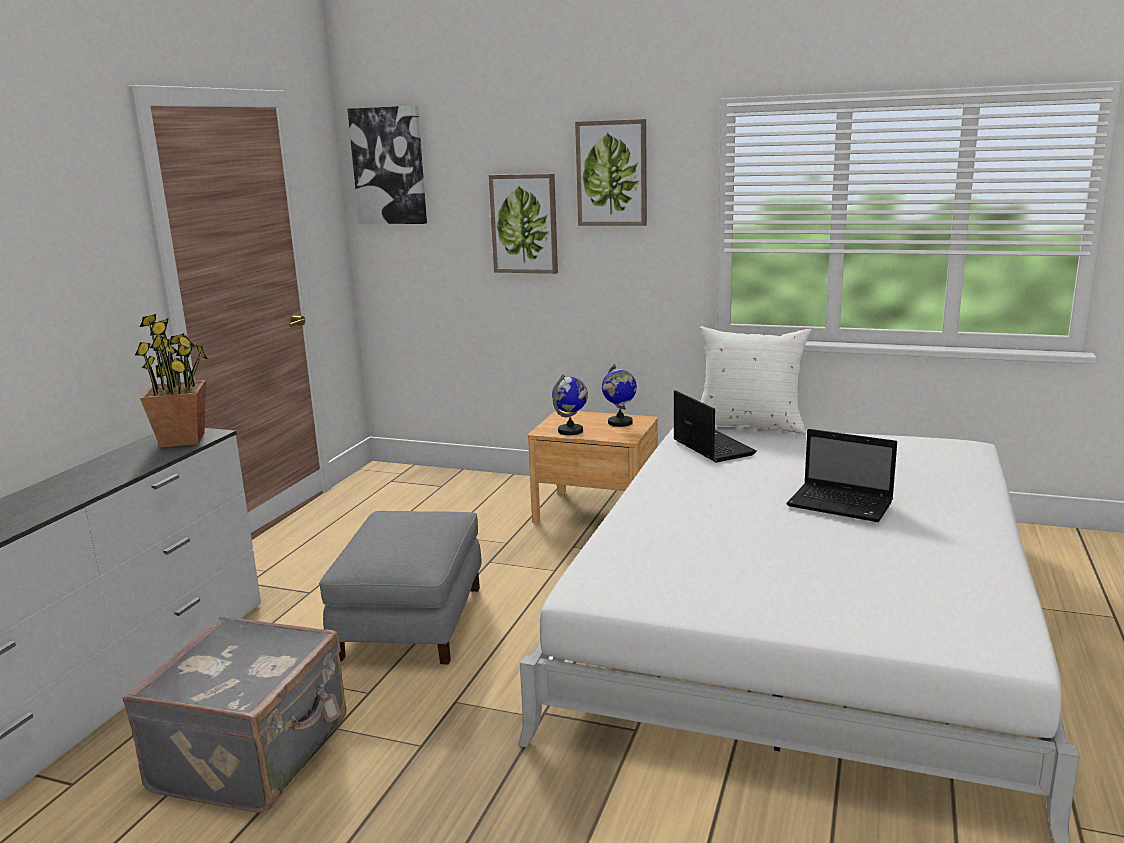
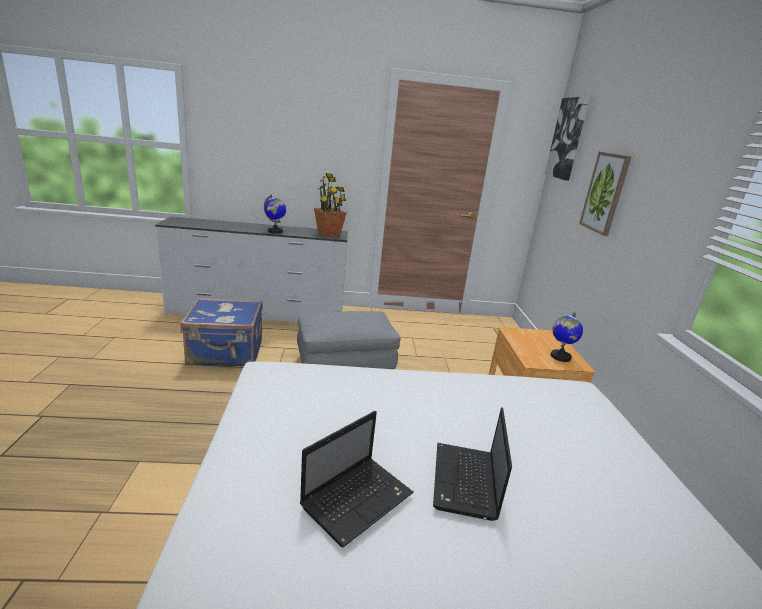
camera: 65 degrees right, 5 degrees up
grey suitcase [122,616,347,813] -> blue suitcase [180,298,263,366]
globe [552,375,588,435] -> globe moved to [264,194,286,234]
picture [575,119,647,226] -> none
laptop [673,390,757,462] -> laptop moved to [300,411,414,547]
white pillow [700,326,812,434] -> none

